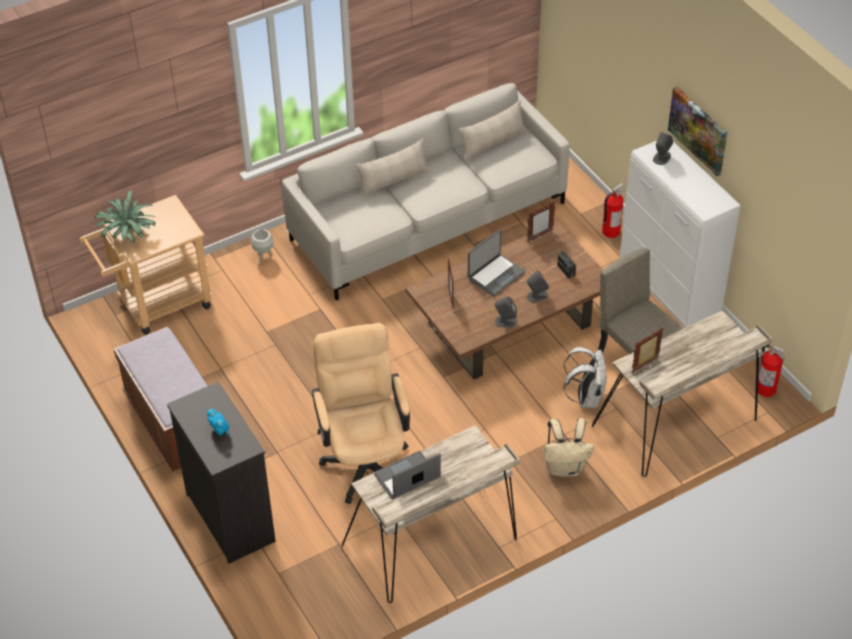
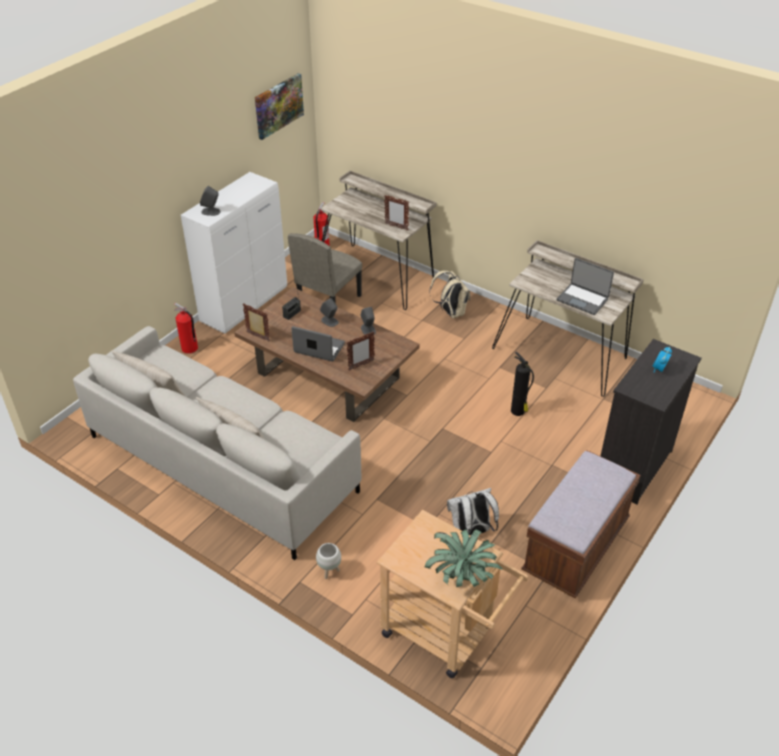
camera: 115 degrees left, 5 degrees down
beige office chair [312,323,410,504] -> fire extinguisher [511,352,534,416]
white backpack [564,347,607,408] -> white backpack moved to [447,488,499,535]
picture [668,87,727,176] -> picture moved to [255,73,304,140]

